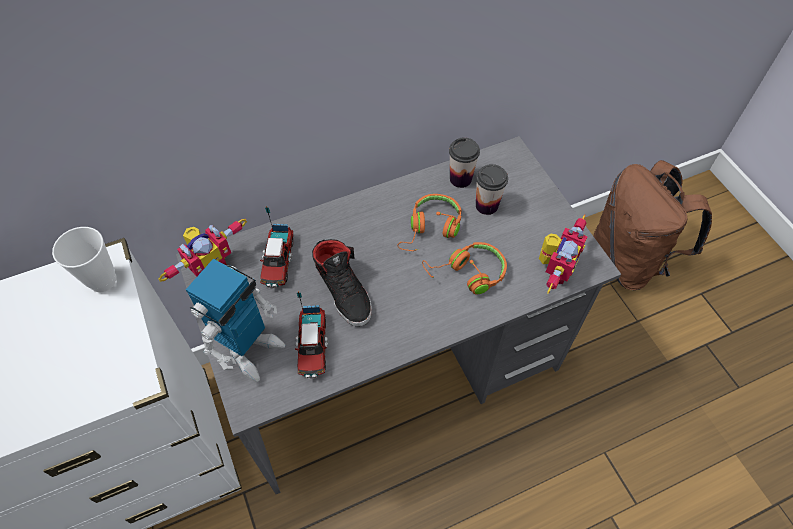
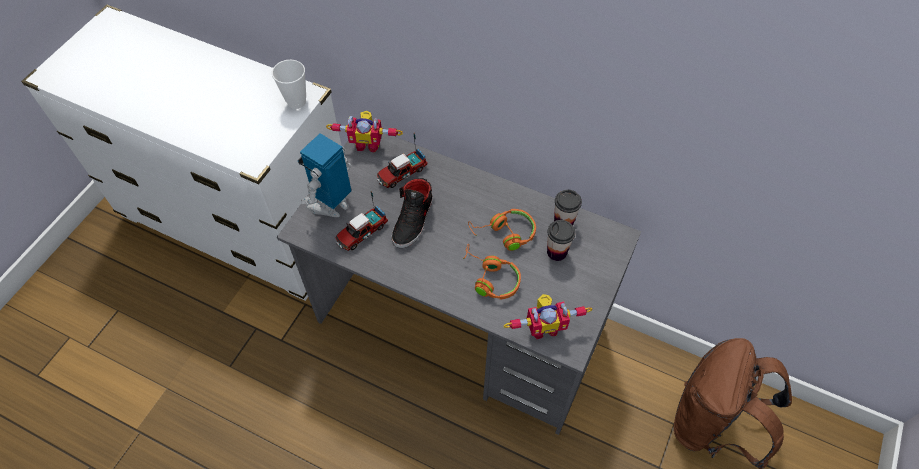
camera: 50 degrees right, 0 degrees up
toy robot [186,259,285,382] -> toy robot turned 135 degrees clockwise [298,133,351,217]

